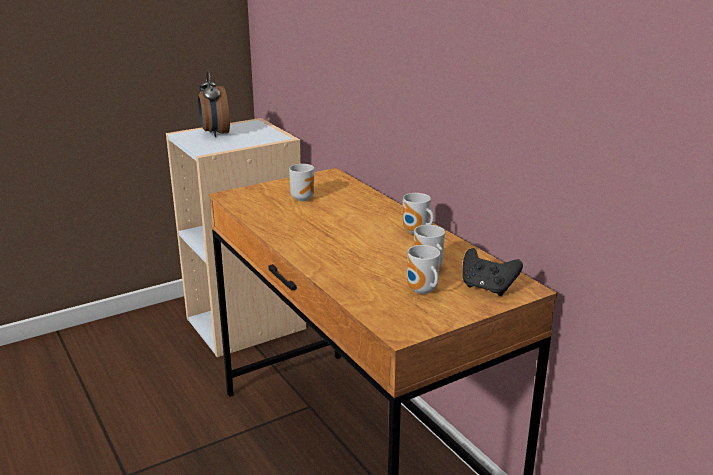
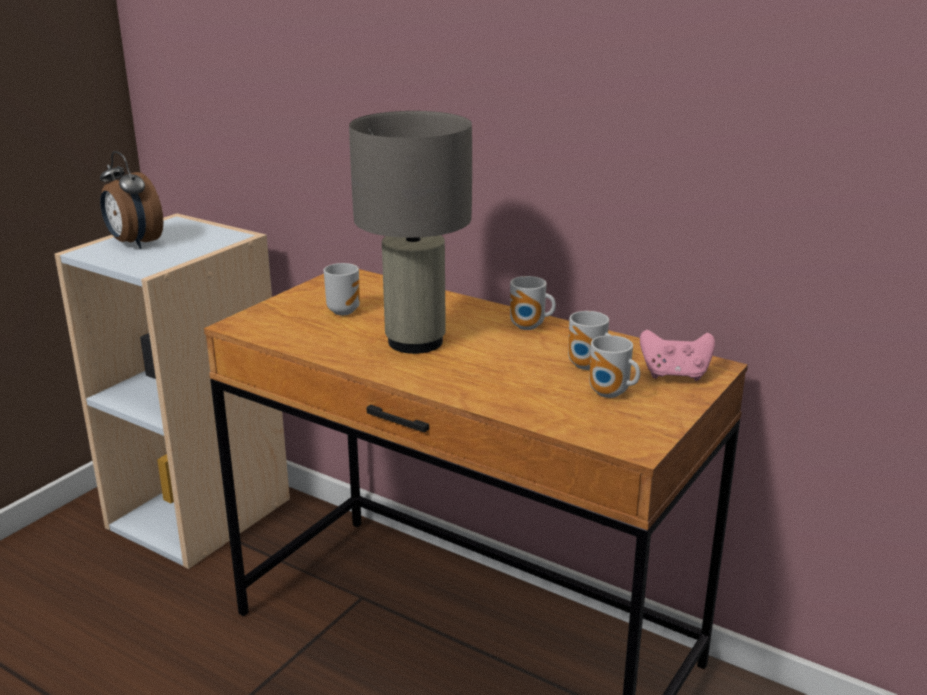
camera: 25 degrees left, 0 degrees up
black game controller [462,248,523,296] -> pink game controller [640,330,715,381]
none -> grey table lamp [349,111,472,354]

